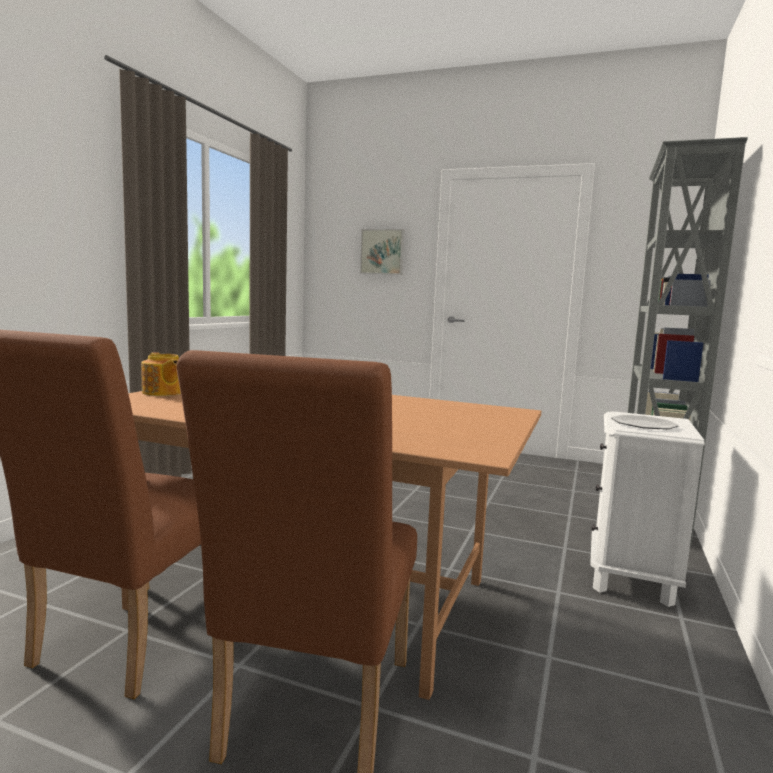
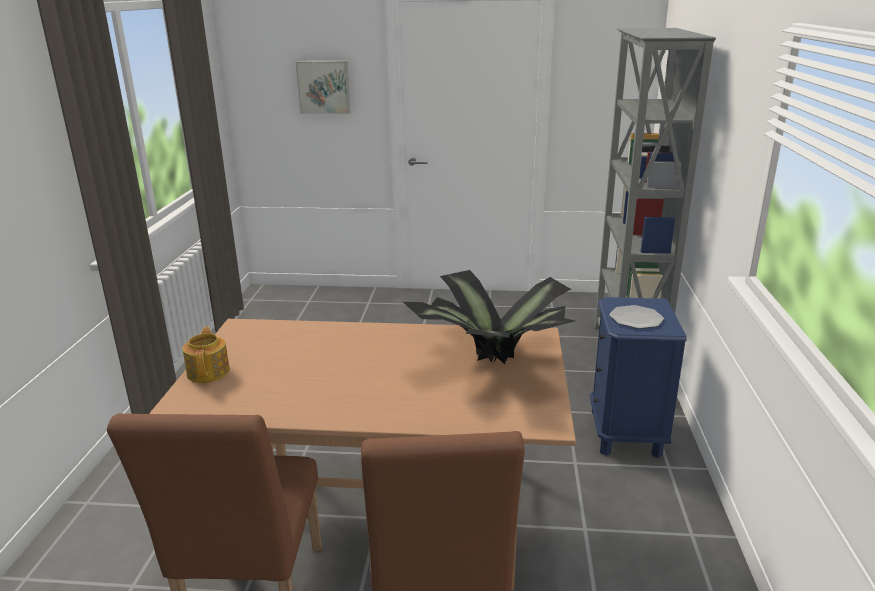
camera: 15 degrees left, 15 degrees up
teapot [141,352,181,396] -> teapot turned 135 degrees counterclockwise [183,326,230,383]
white nightstand [590,411,704,607] -> blue nightstand [590,297,687,458]
none -> potted plant [403,270,575,365]

